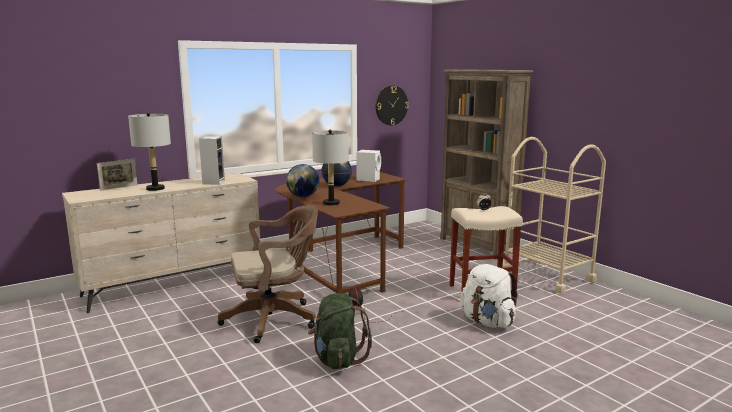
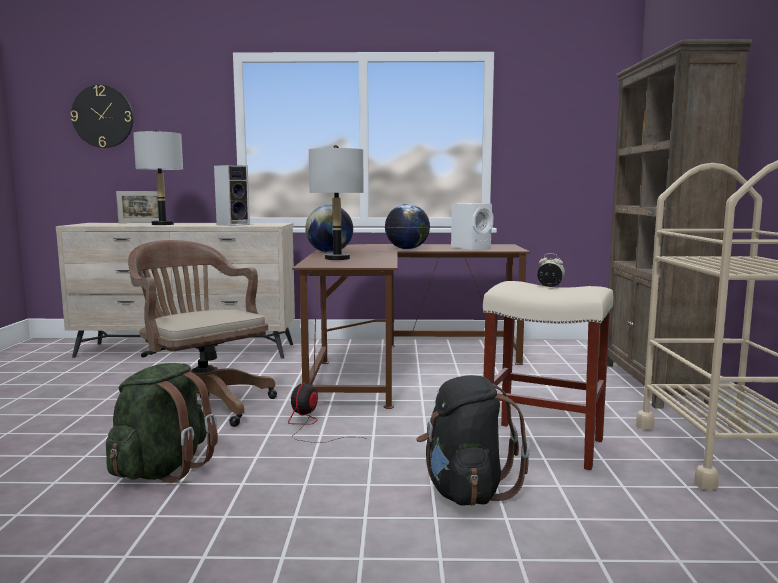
camera: 35 degrees right, 5 degrees down
brown office chair [218,205,318,343] -> brown office chair turned 150 degrees counterclockwise [128,240,277,427]
wall clock [376,86,409,125] -> wall clock moved to [71,85,133,148]
white backpack [460,264,518,328] -> black backpack [416,375,530,506]

